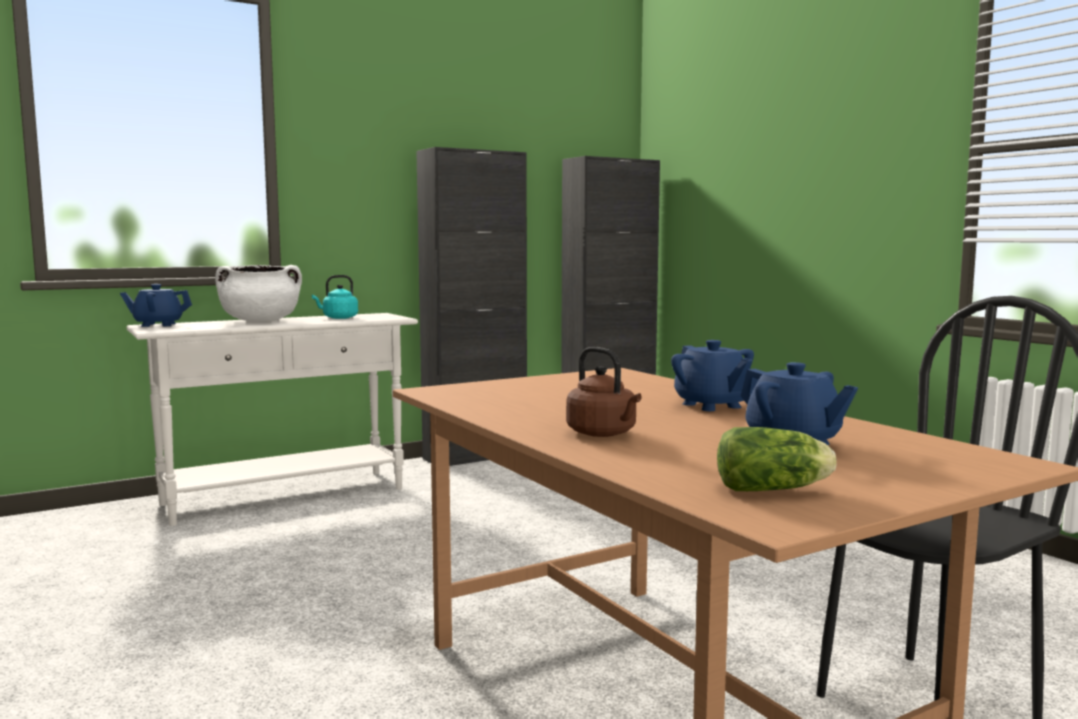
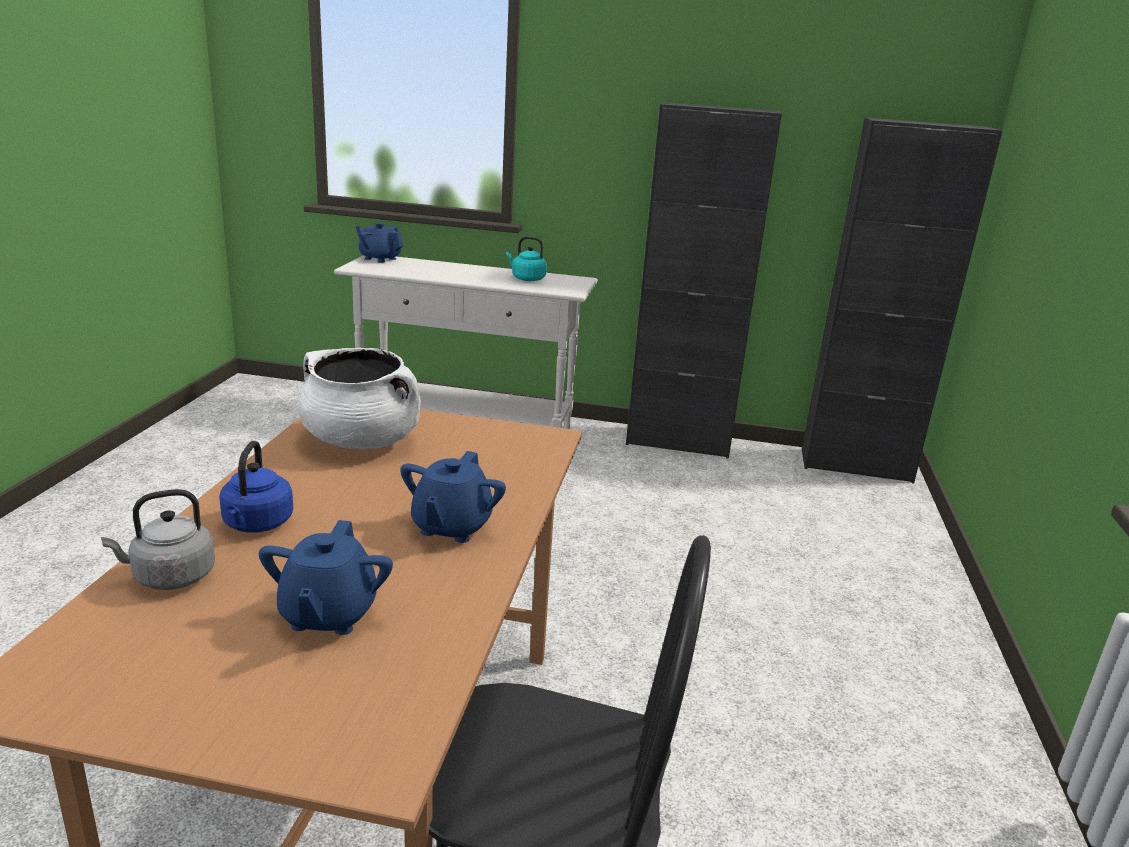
camera: 40 degrees right, 15 degrees up
white cooking pot [215,265,302,322] -> white cooking pot moved to [297,348,421,449]
brown kettle [566,347,641,437] -> blue kettle [219,441,293,533]
lettuce [717,427,837,491] -> none
none -> grey kettle [101,489,215,590]

